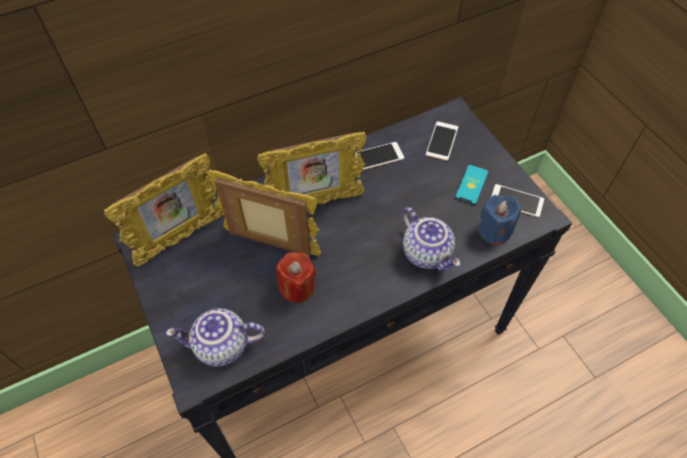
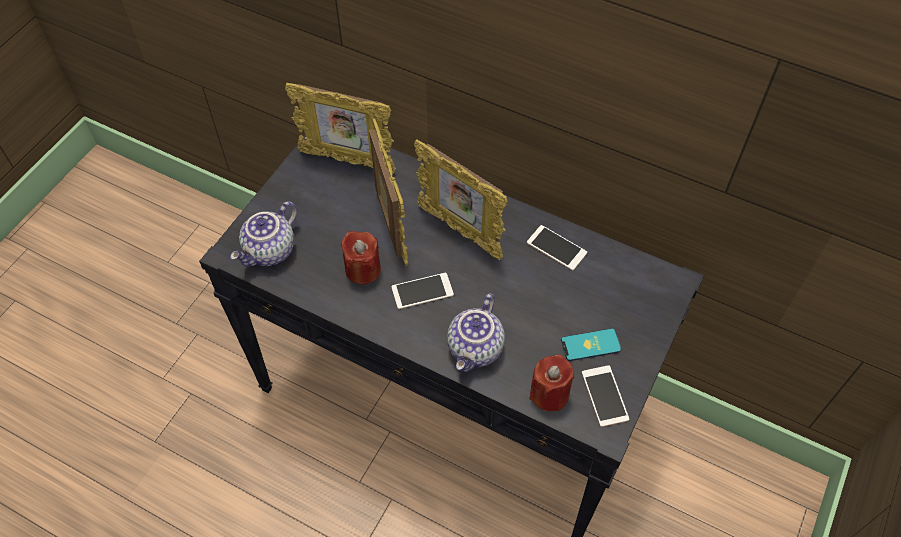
camera: 55 degrees right, 0 degrees up
teapot [166,308,265,367] -> teapot turned 105 degrees counterclockwise [230,201,297,267]
phone [426,121,458,161] -> phone moved to [392,273,454,309]
blue candle [479,195,521,245] -> red candle [529,354,574,412]

